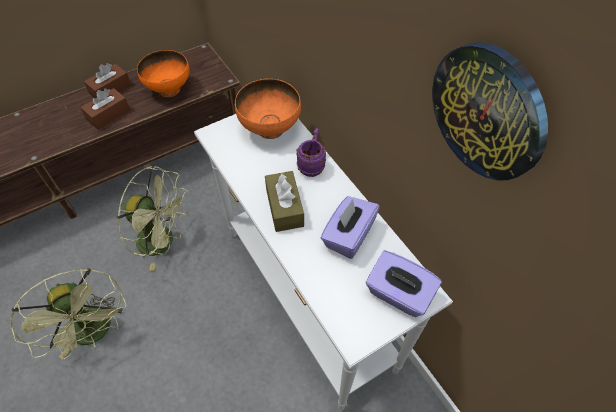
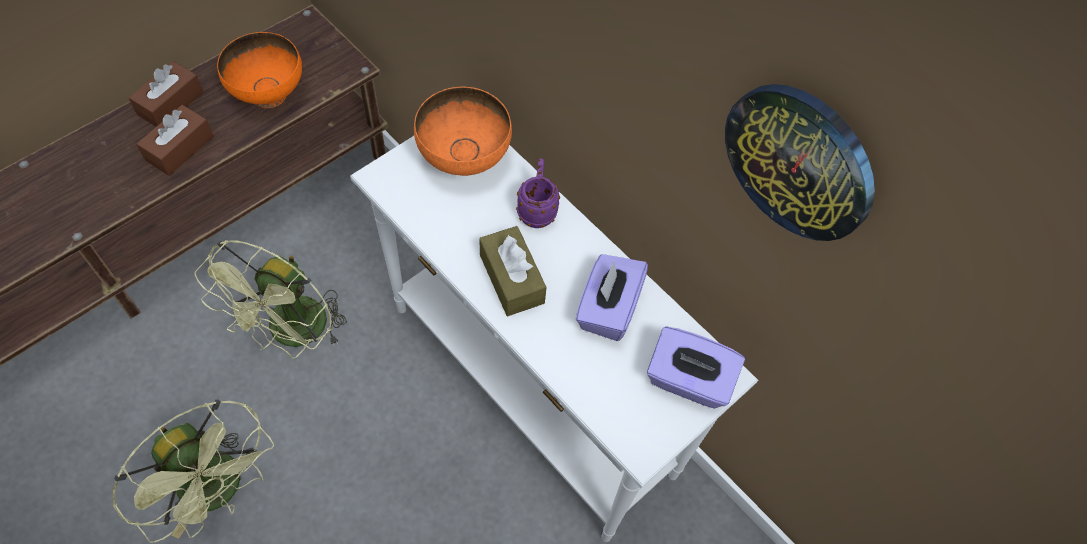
camera: 15 degrees left, 5 degrees up
green fan [117,166,188,271] -> green fan turned 105 degrees clockwise [194,240,347,359]

